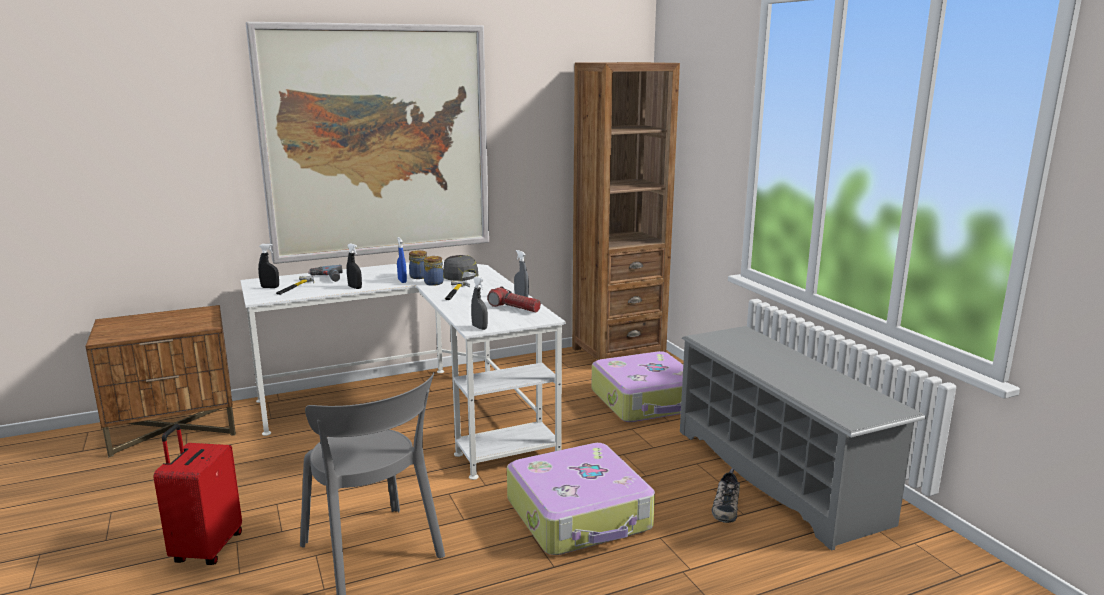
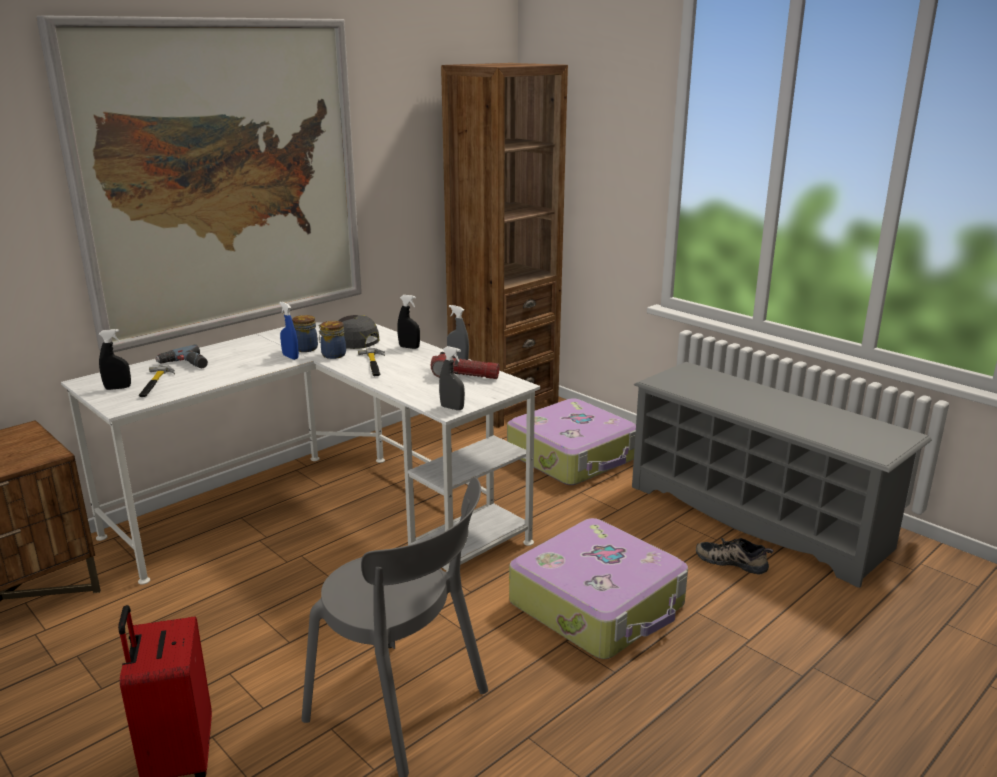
camera: 20 degrees left, 5 degrees up
black spray bottle [347,243,362,289] -> black spray bottle moved to [397,295,420,349]
shoe [712,468,740,523] -> shoe turned 120 degrees clockwise [696,538,774,575]

